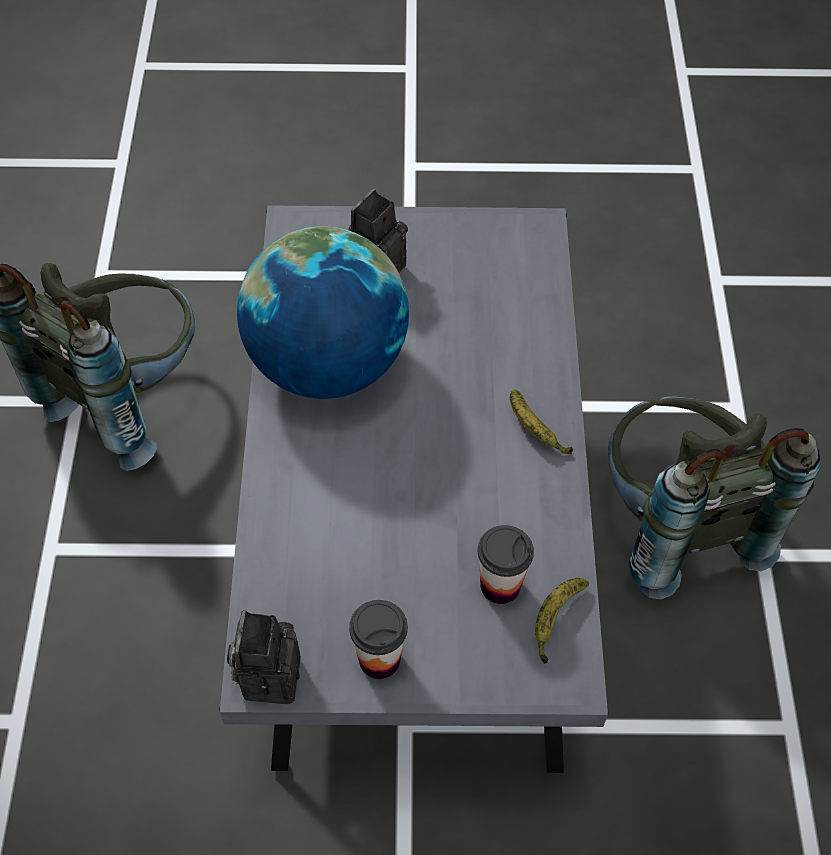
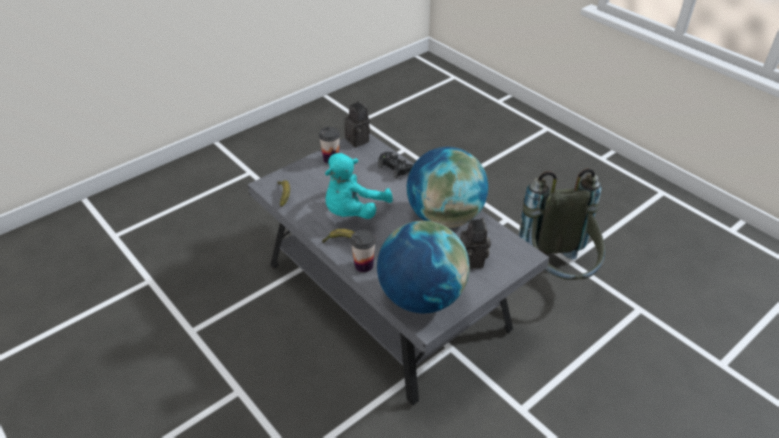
camera: 140 degrees right, 15 degrees down
cup [478,525,534,604] -> cup moved to [350,230,376,272]
grey backpack [608,397,821,600] -> none
none -> turquoise plush toy [325,153,393,219]
none -> globe [377,221,470,313]
none -> black game controller [378,152,413,179]

